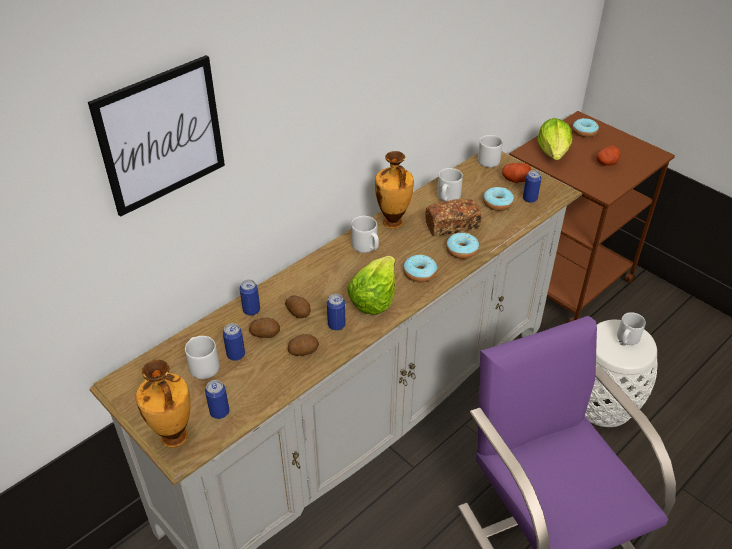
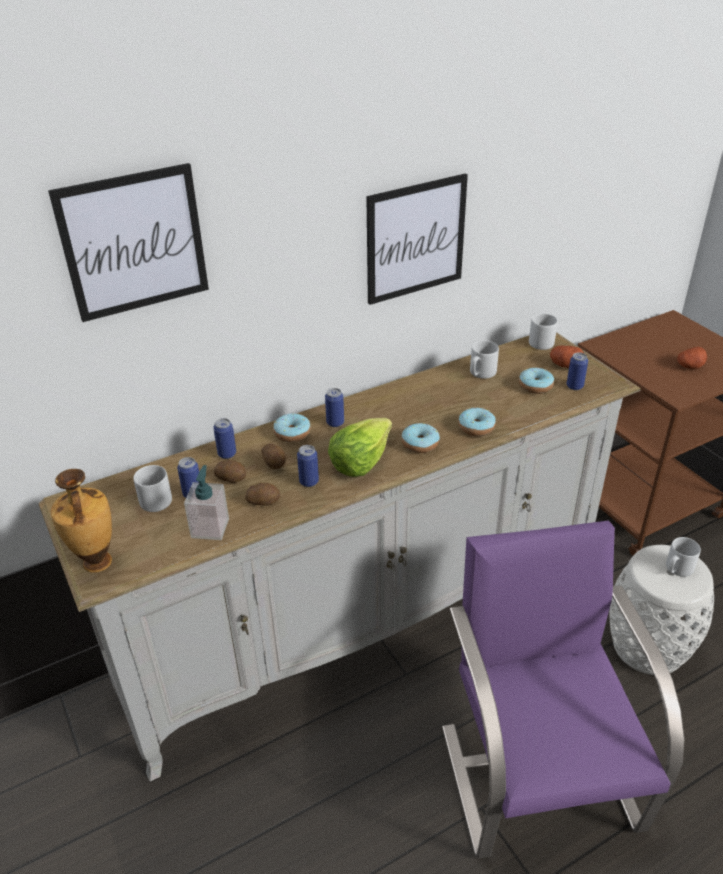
camera: 15 degrees right, 5 degrees down
can [205,380,229,419] -> can moved to [325,388,344,427]
grey mug [351,216,379,253] -> none
vase [375,151,414,229] -> none
bread [425,199,481,236] -> none
lettuce [538,118,572,160] -> none
donut [573,118,599,137] -> donut moved to [273,413,311,442]
none -> soap dispenser [184,465,229,540]
none -> picture [366,174,468,305]

